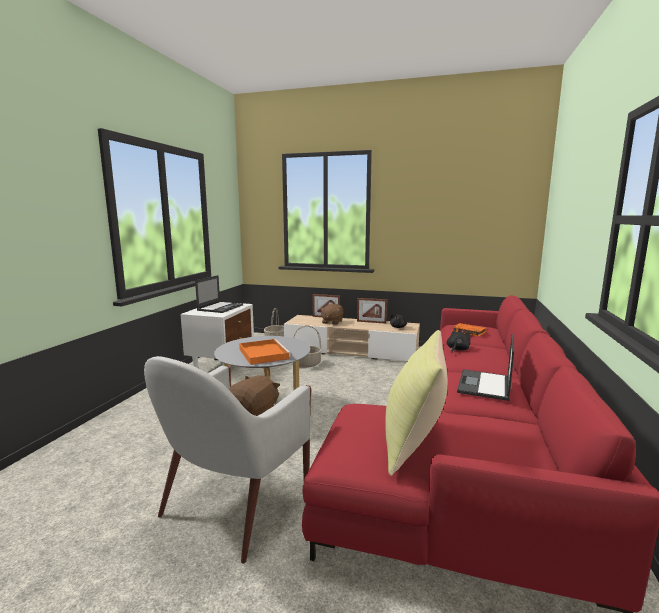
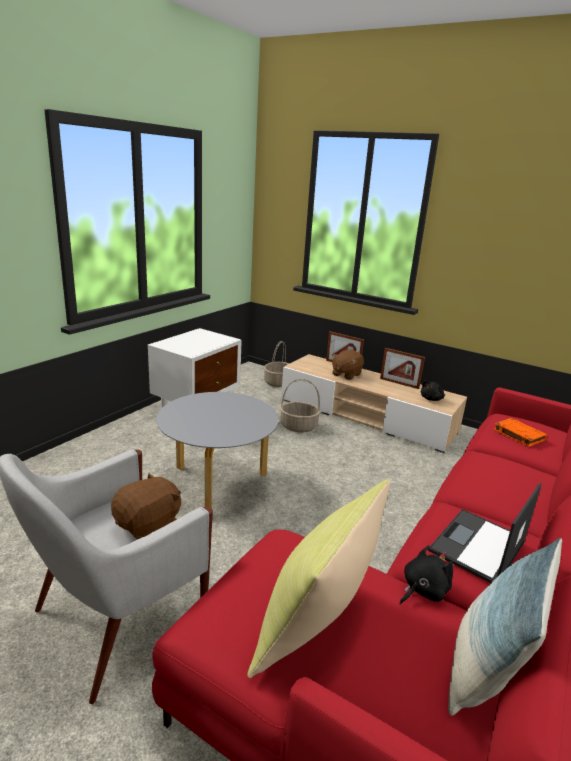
camera: 15 degrees right, 10 degrees up
laptop [195,275,243,313] -> none
orange tray [239,339,291,365] -> none
black plush toy [447,329,470,352] -> black plush toy moved to [400,545,453,605]
none -> pillow [448,538,562,716]

